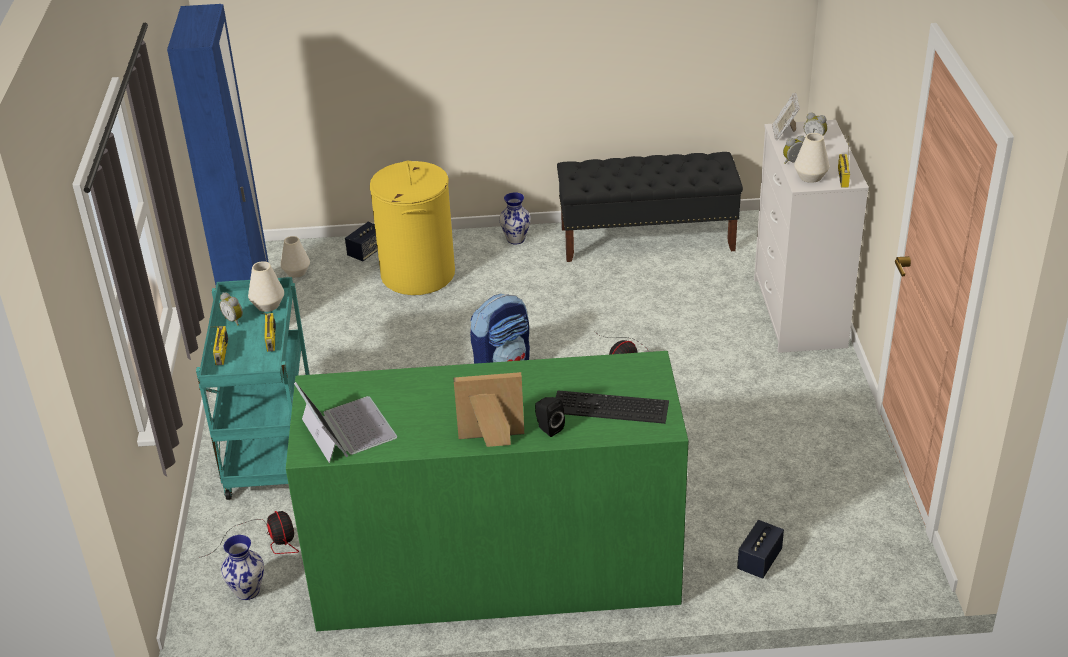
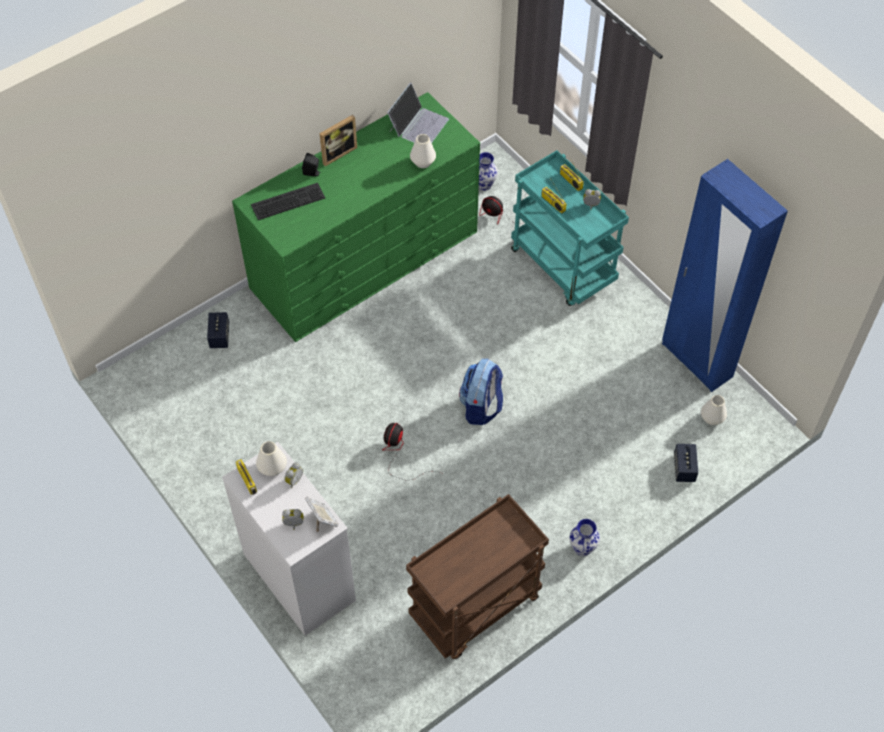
camera: 145 degrees right, 20 degrees up
white vase [248,261,284,312] -> white vase moved to [410,134,436,168]
laptop [294,382,397,463] -> laptop turned 90 degrees counterclockwise [387,83,449,143]
yellow laundry basket [370,161,455,295] -> none
black bench [557,152,743,262] -> brown cart [406,494,549,659]

